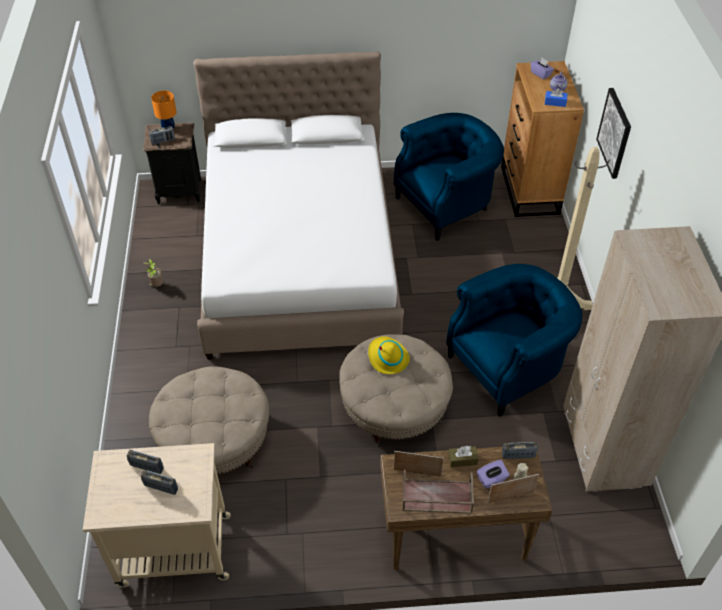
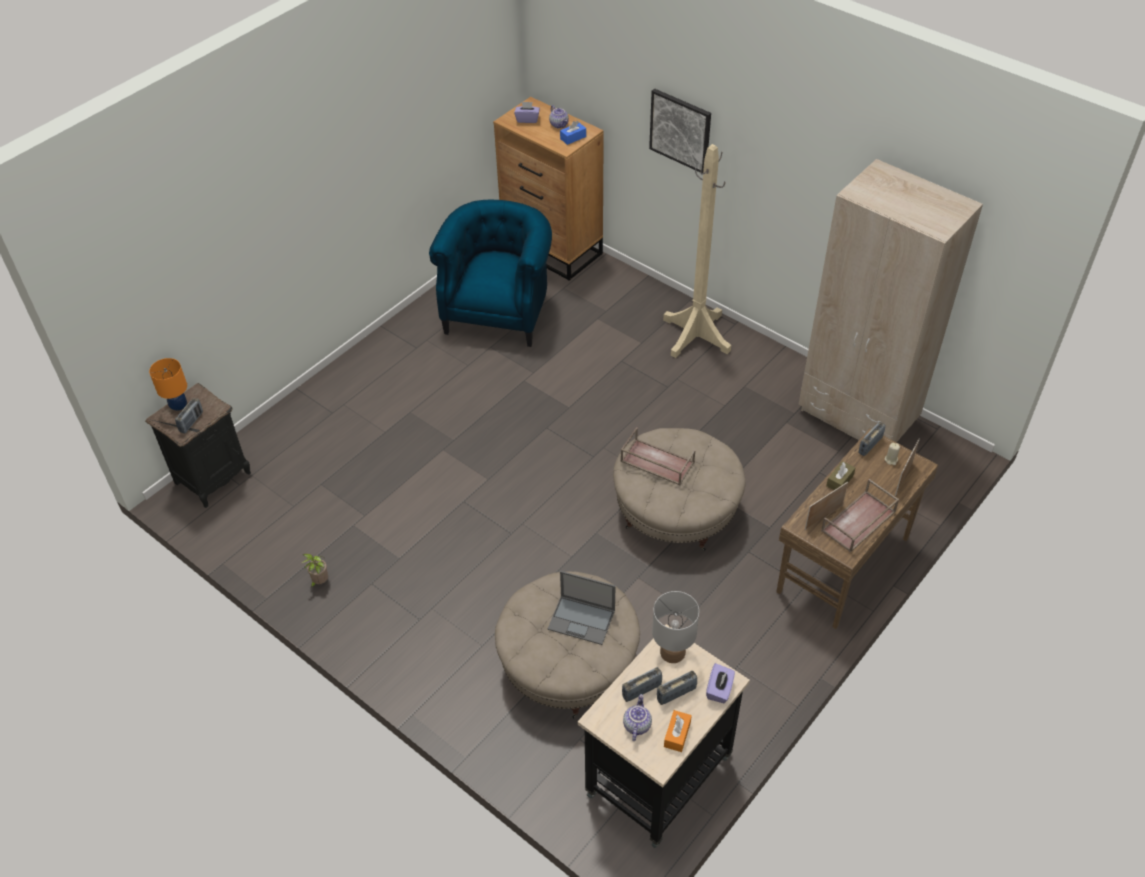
camera: 45 degrees left, 0 degrees up
beige cart [83,443,230,588] -> black cart [578,624,750,848]
white bed [193,51,404,360] -> none
yellow hat [368,336,410,374] -> brown tray [620,427,695,485]
blue armchair [446,264,582,417] -> none
purple tissue box [477,460,510,489] -> purple tissue box moved to [706,663,735,703]
none -> laptop [548,571,616,645]
none -> teapot [623,694,652,741]
none -> grey table lamp [652,591,699,663]
none -> orange tissue box [664,710,692,752]

